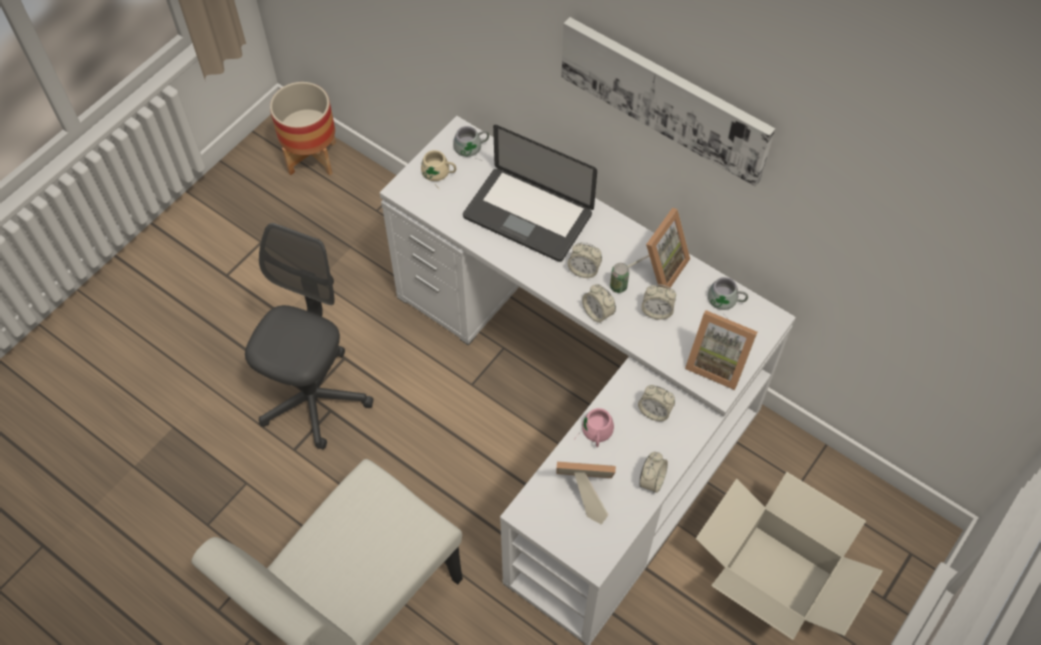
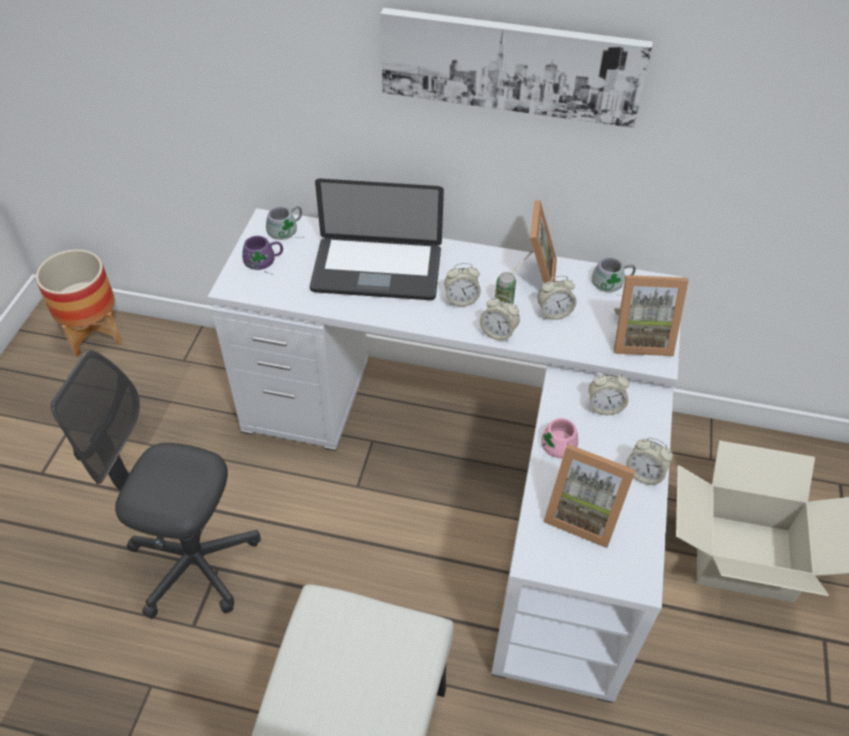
camera: 25 degrees left, 10 degrees down
grey office chair [245,223,374,450] -> grey office chair turned 75 degrees counterclockwise [51,351,261,619]
beige mug [421,150,456,190] -> purple mug [242,236,283,275]
picture frame [557,461,616,524] -> picture frame turned 135 degrees counterclockwise [543,444,636,548]
alarm clock [639,452,668,493] -> alarm clock turned 120 degrees clockwise [626,438,673,486]

